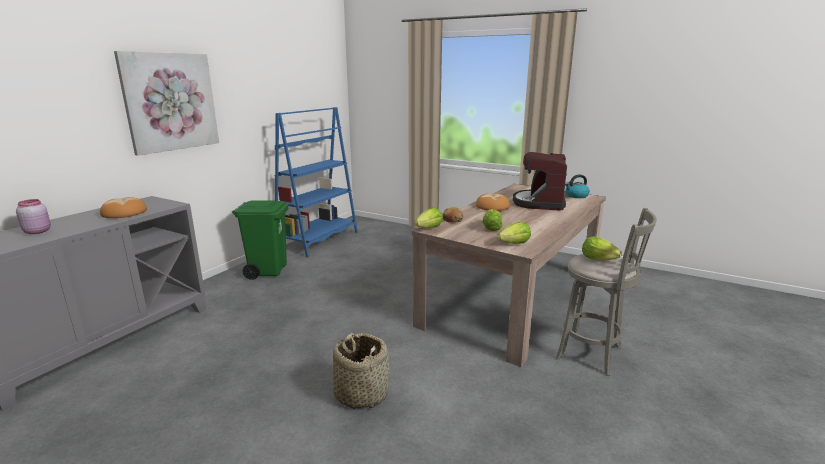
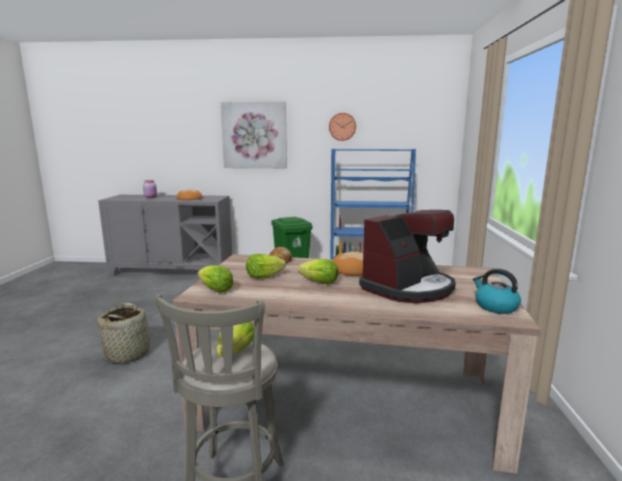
camera: 65 degrees right, 5 degrees down
lettuce [414,208,443,228] -> lettuce moved to [298,259,338,284]
coffee machine [513,152,567,211] -> coffee machine turned 150 degrees clockwise [359,210,455,303]
none -> wall clock [329,113,356,141]

